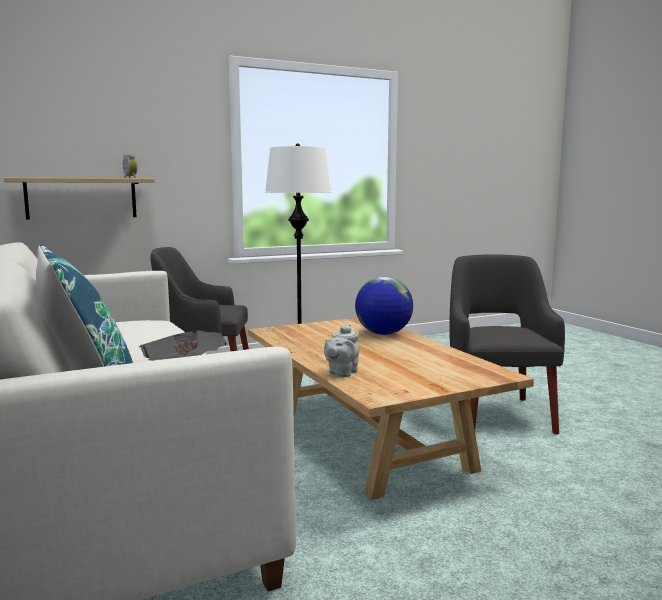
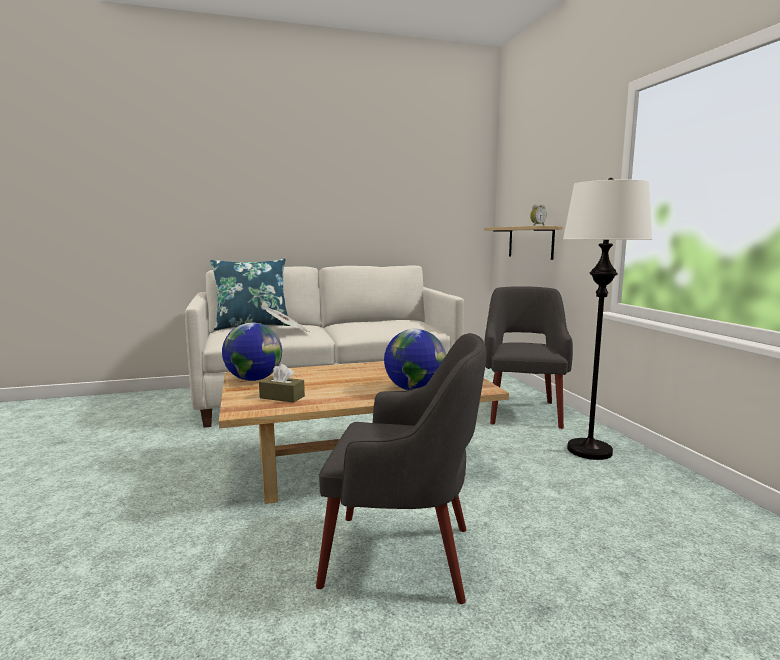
camera: 100 degrees right, 0 degrees up
grey teapot [324,324,360,377] -> none
none -> globe [222,323,282,381]
none -> brown tissue box [259,364,305,403]

